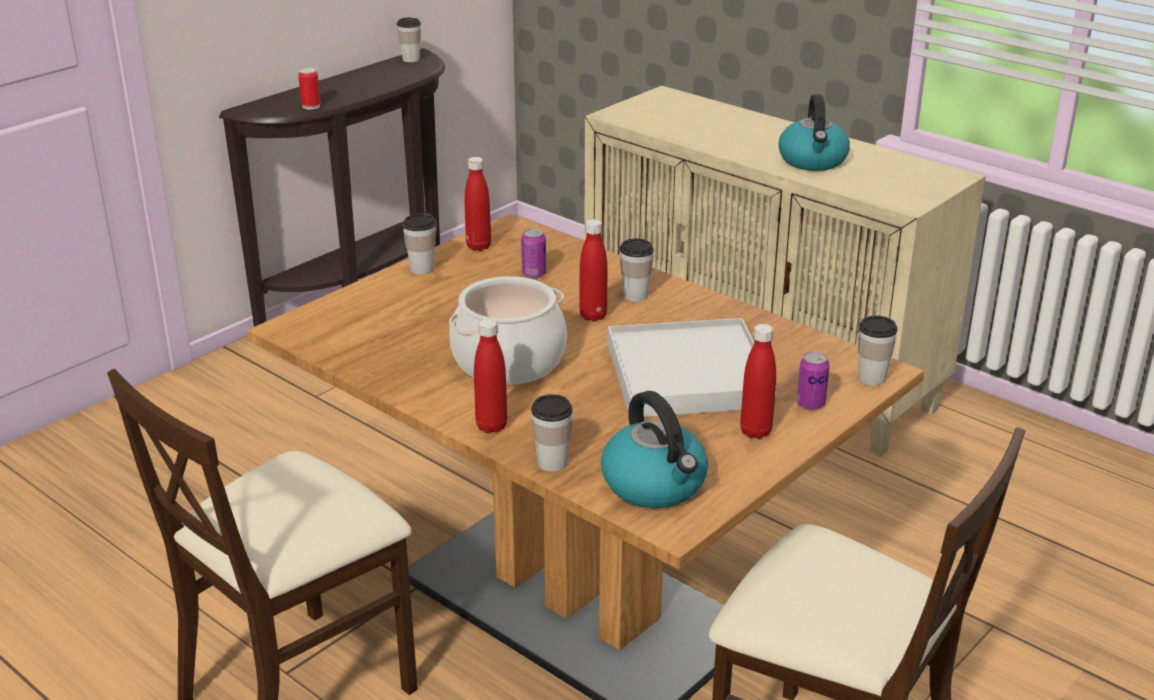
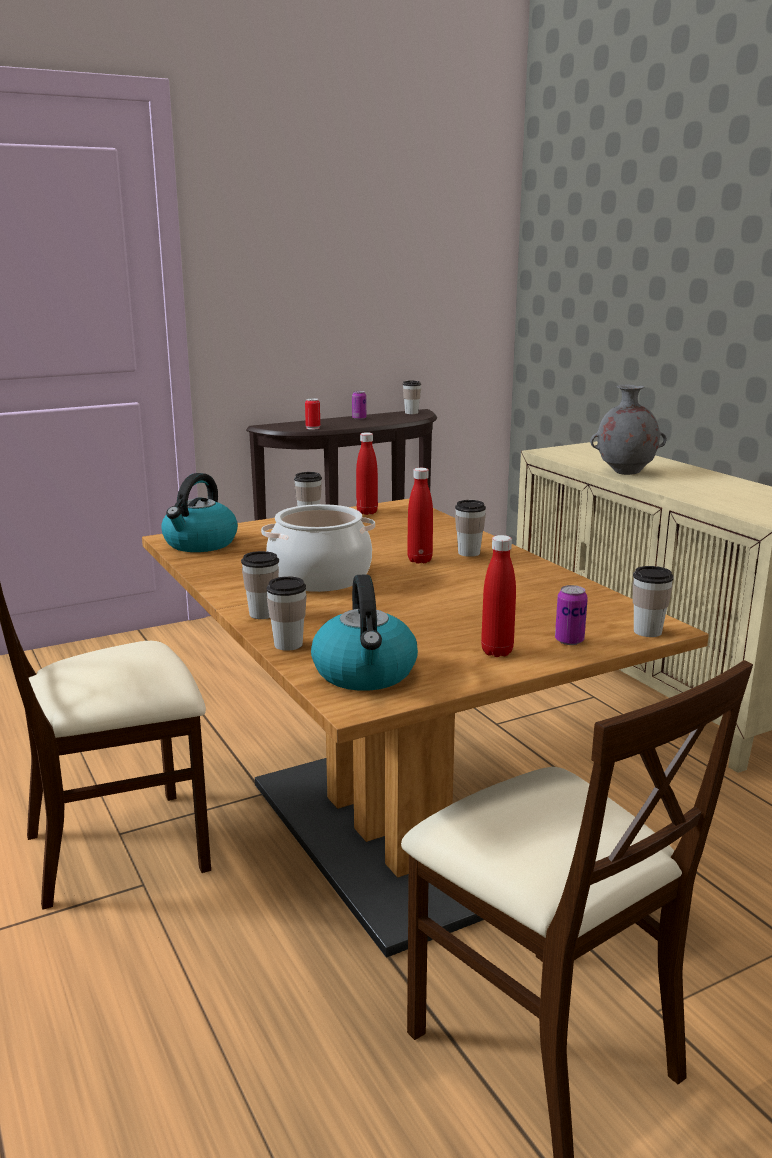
camera: 20 degrees right, 10 degrees down
red bottle [474,319,507,433] -> cup [241,551,279,619]
can [521,228,546,278] -> can moved to [352,391,366,420]
white tray [608,318,777,417] -> none
kettle [778,94,850,171] -> kettle moved to [161,473,238,552]
none -> grey vase [590,384,667,475]

